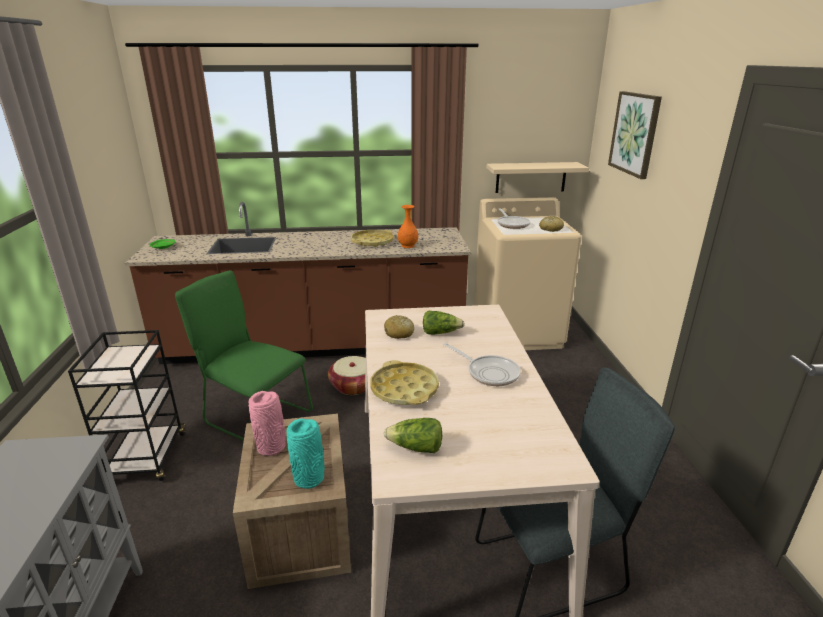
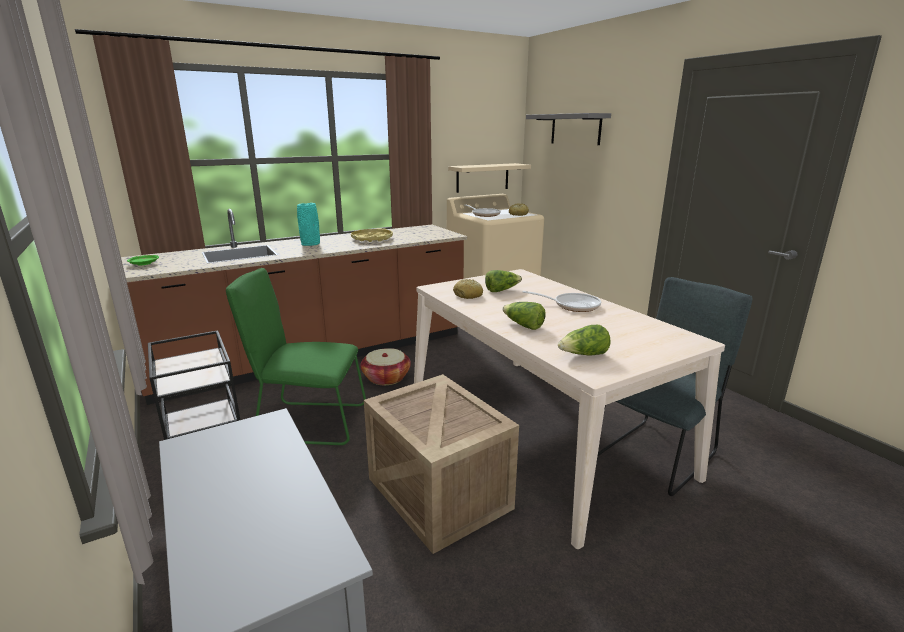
camera: 25 degrees left, 5 degrees down
pink vase [249,391,286,456] -> none
turquoise vase [287,418,325,489] -> turquoise vase moved to [297,203,320,246]
yellow tray [370,360,439,405] -> lettuce [502,302,546,330]
orange vase [398,205,418,248] -> none
picture [608,91,662,179] -> grey shelf [526,113,611,145]

